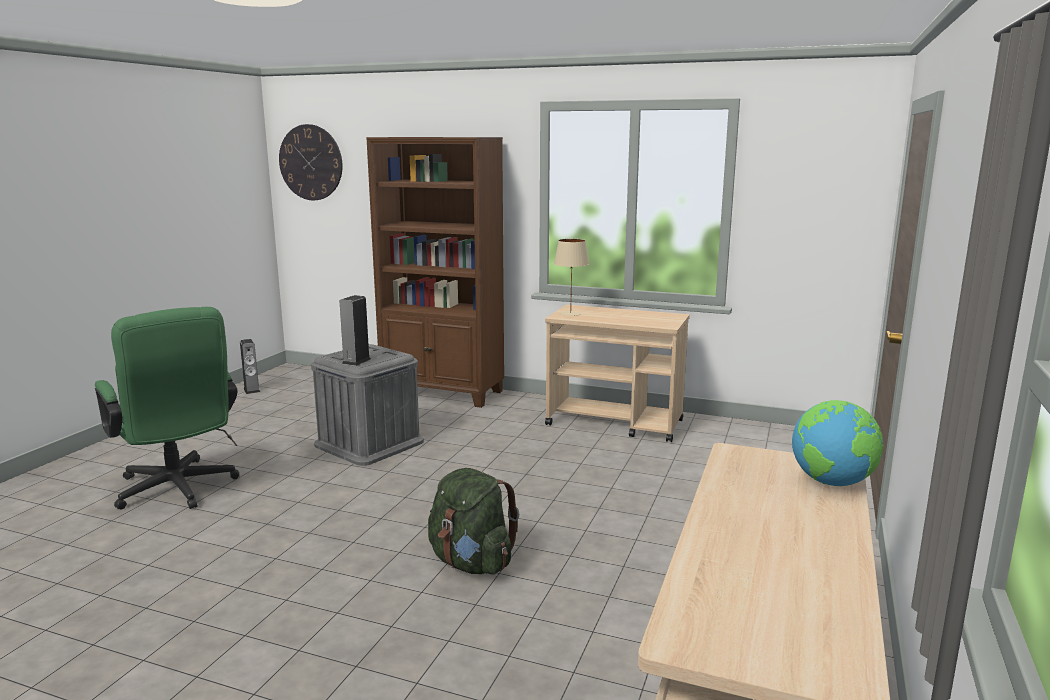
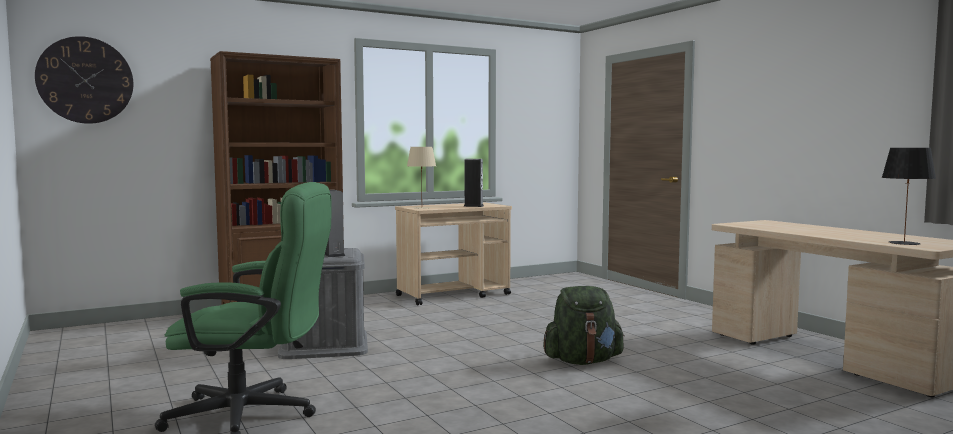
camera: 50 degrees left, 10 degrees down
speaker [240,339,260,394] -> speaker moved to [463,159,484,207]
globe [792,400,884,486] -> none
none -> black table lamp [882,148,936,245]

